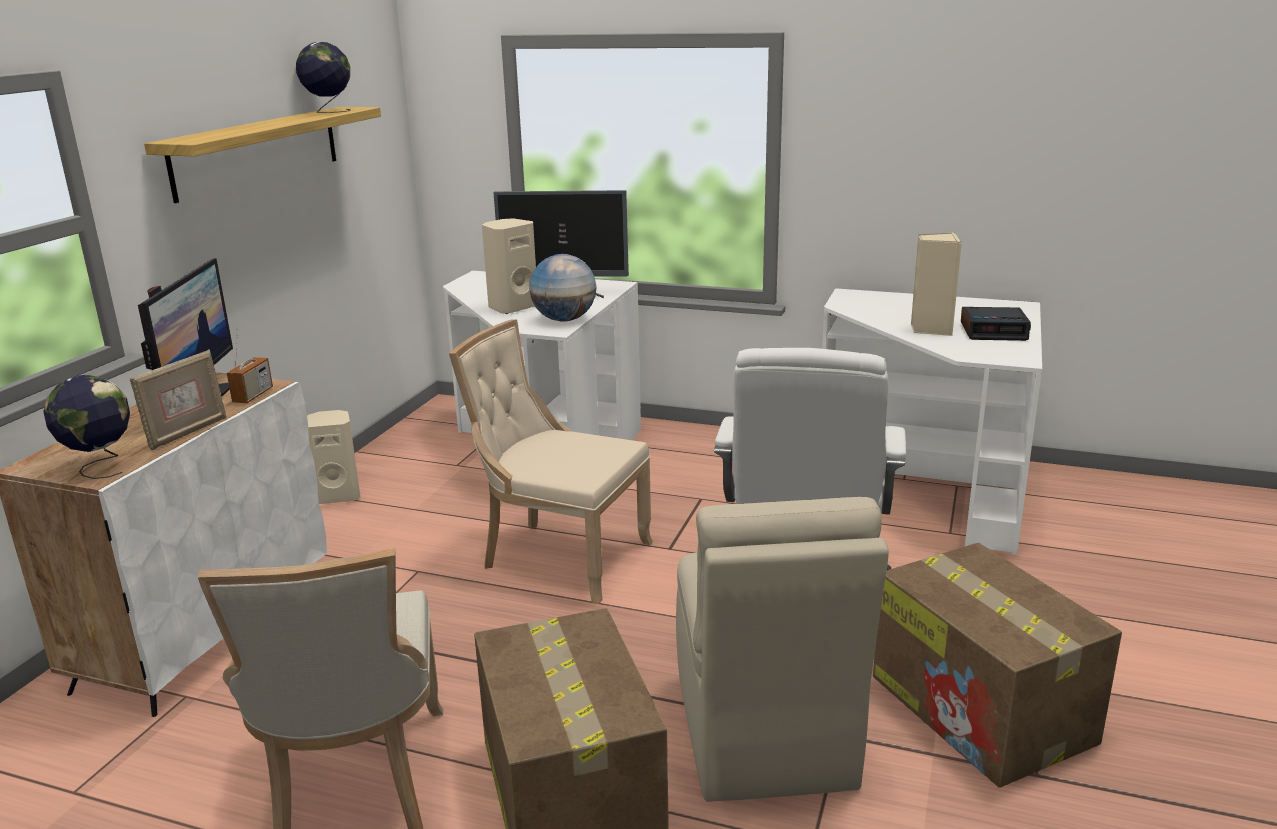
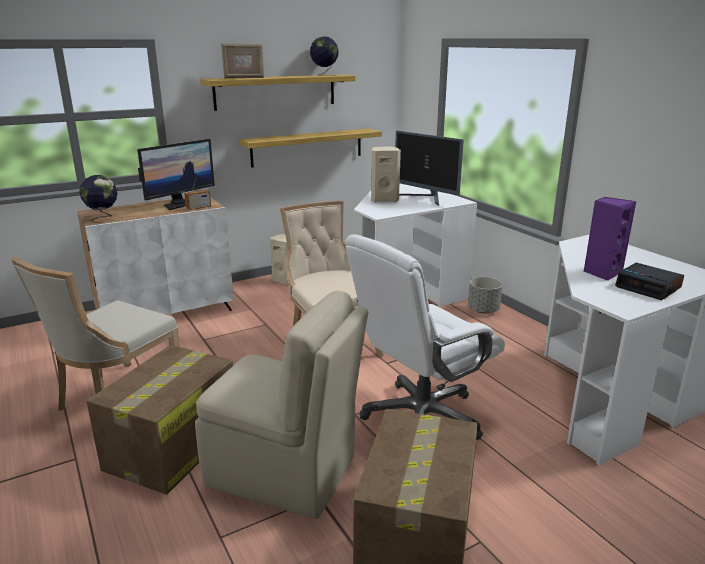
camera: 40 degrees right, 0 degrees up
picture frame [130,350,227,450] -> picture frame moved to [221,43,264,79]
globe [529,254,596,322] -> none
beige chair [676,497,889,802] -> beige chair turned 105 degrees counterclockwise [195,290,368,519]
beige speaker [911,233,962,336] -> purple speaker [584,197,636,281]
none -> shelf [239,128,382,168]
none -> grey planter [468,277,503,313]

